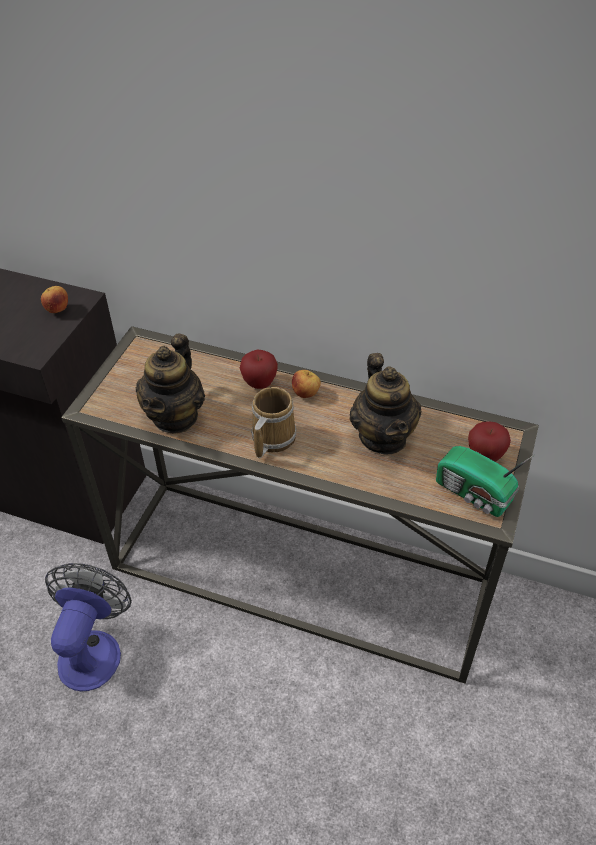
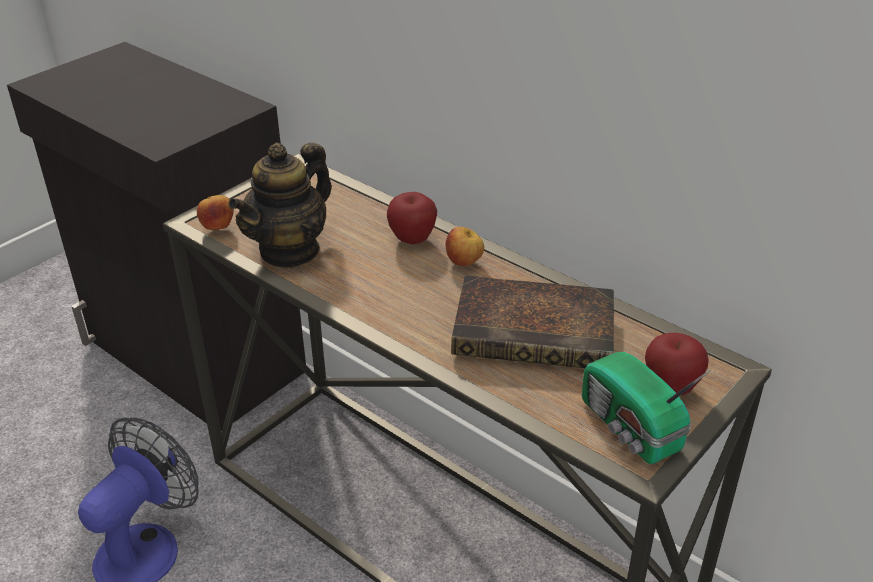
camera: 20 degrees right, 10 degrees down
apple [41,286,68,313] -> apple moved to [197,195,234,230]
mug [251,387,297,458] -> none
teapot [350,353,422,455] -> book [451,275,614,368]

